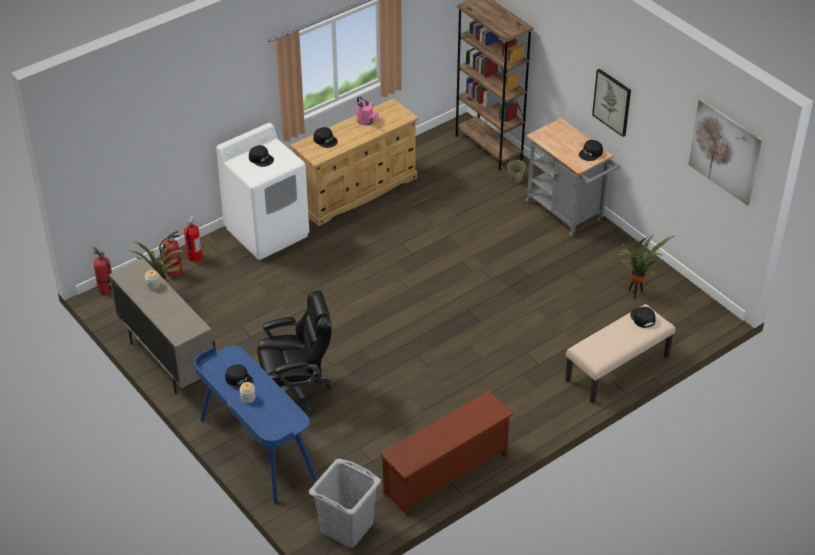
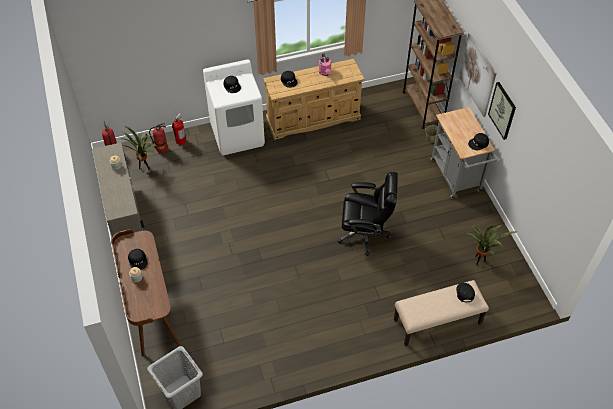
camera: 20 degrees right, 10 degrees up
blue desk [194,346,318,504] -> brown desk [111,229,180,356]
black office chair [257,290,333,417] -> black office chair moved to [338,172,398,256]
brown shoe rack [380,391,514,517] -> none
picture [688,99,762,206] -> picture moved to [459,33,497,117]

